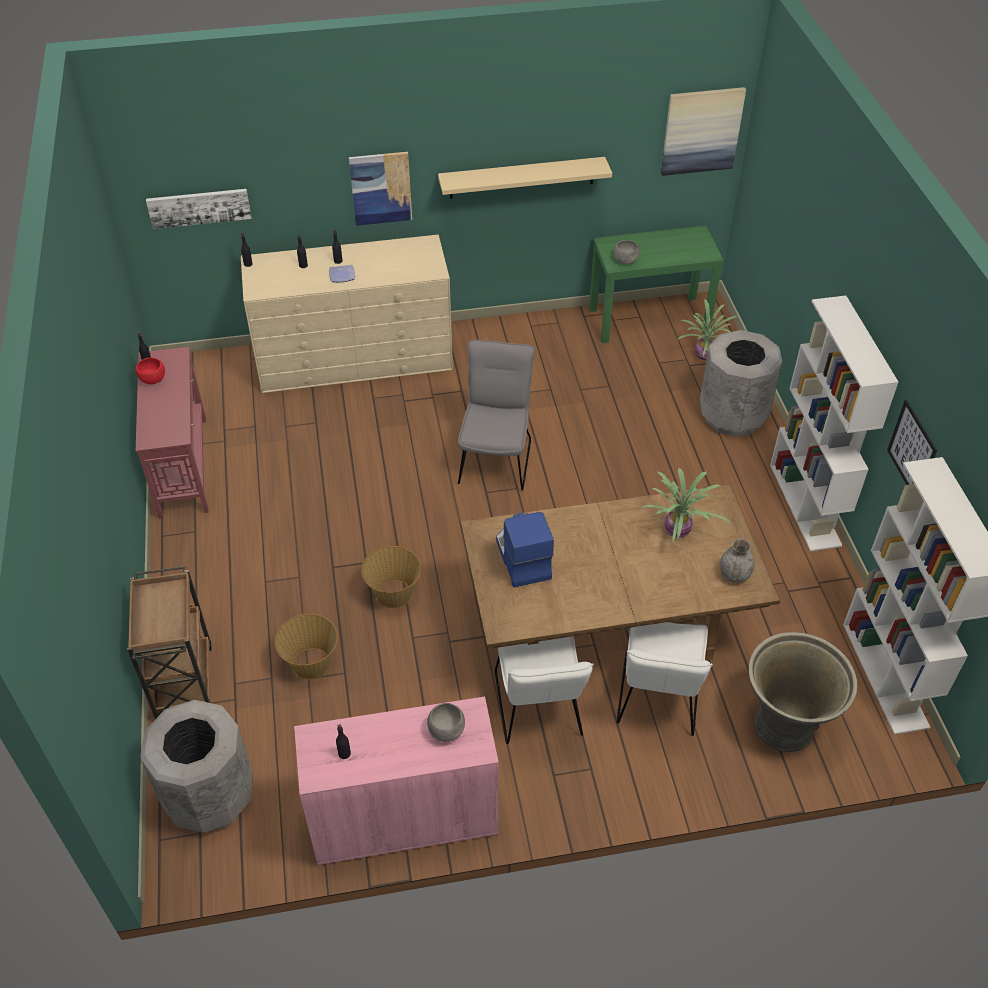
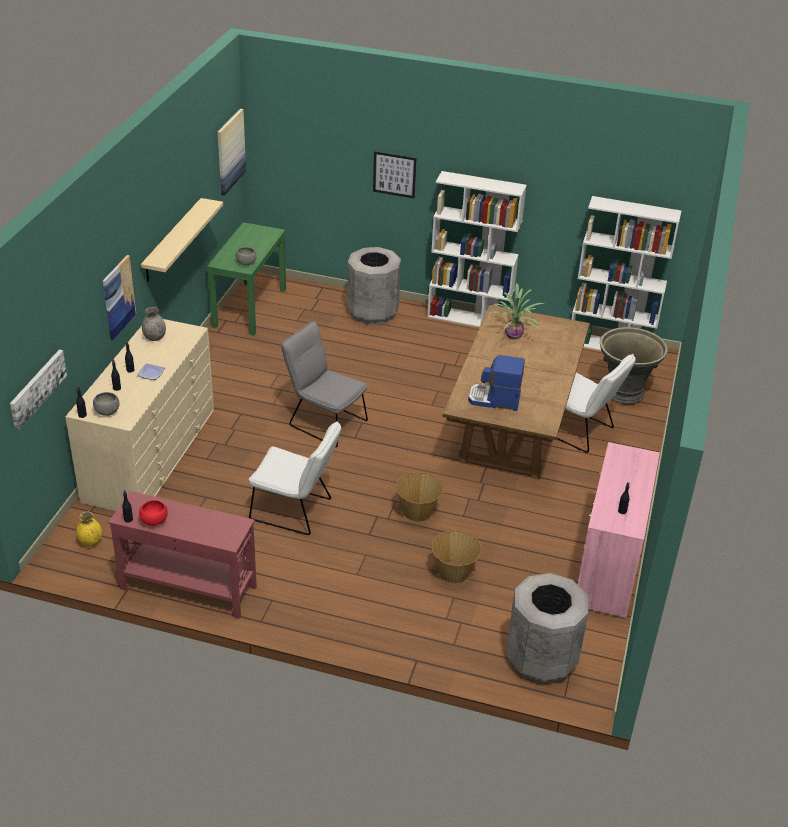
camera: 65 degrees left, 10 degrees down
brown cart [127,566,212,719] -> none
grey bowl [427,703,465,742] -> grey bowl moved to [93,392,120,416]
white chair [495,636,594,744] -> white chair moved to [249,421,341,535]
potted plant [677,299,738,360] -> none
grey vase [720,539,755,583] -> grey vase moved to [142,307,166,341]
picture [887,400,937,485] -> picture moved to [373,151,417,198]
none -> yellow vase [76,512,102,547]

